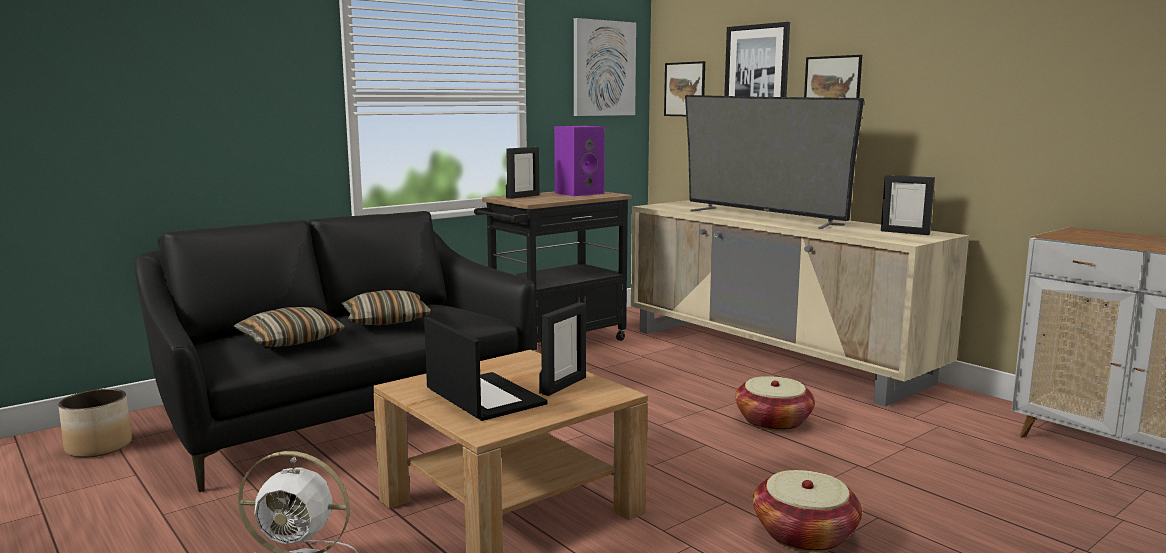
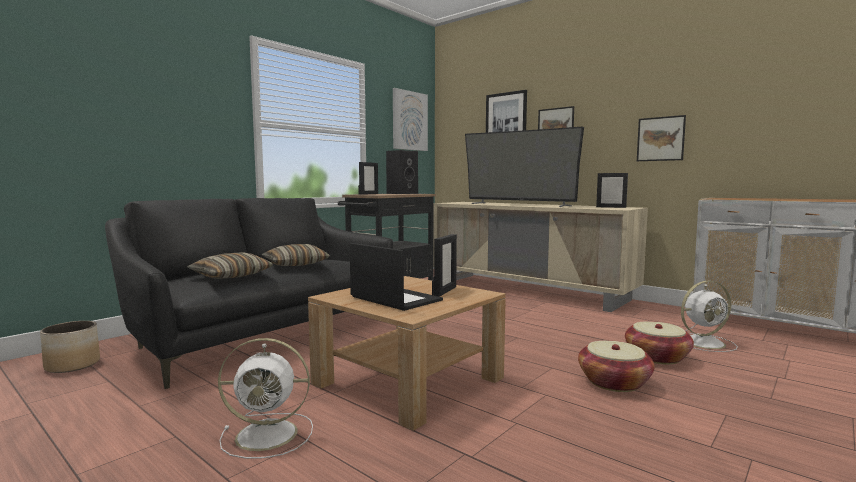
camera: 10 degrees left, 5 degrees down
purple speaker [554,126,605,196] -> black speaker [386,150,418,194]
picture [664,61,705,116] -> picture moved to [637,115,686,161]
basket [735,376,815,431] -> basket moved to [625,321,694,365]
none -> white fan [681,281,738,352]

